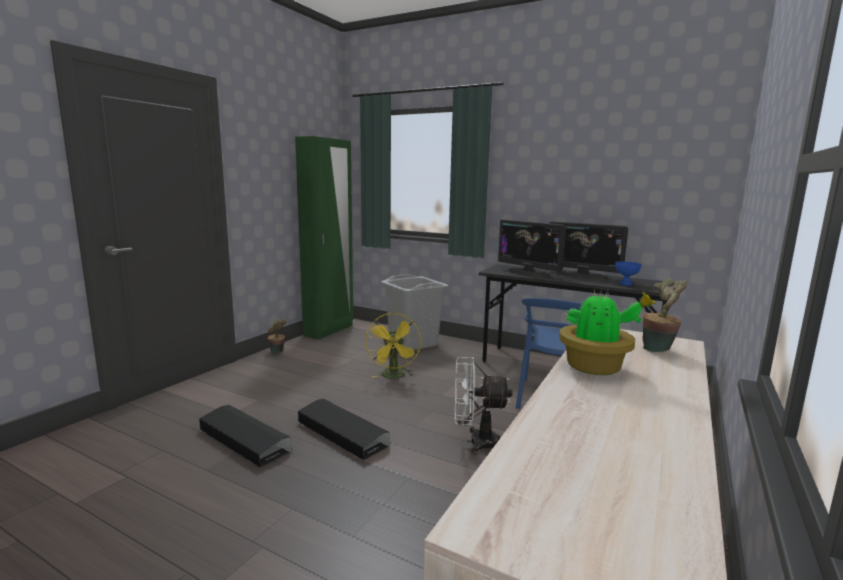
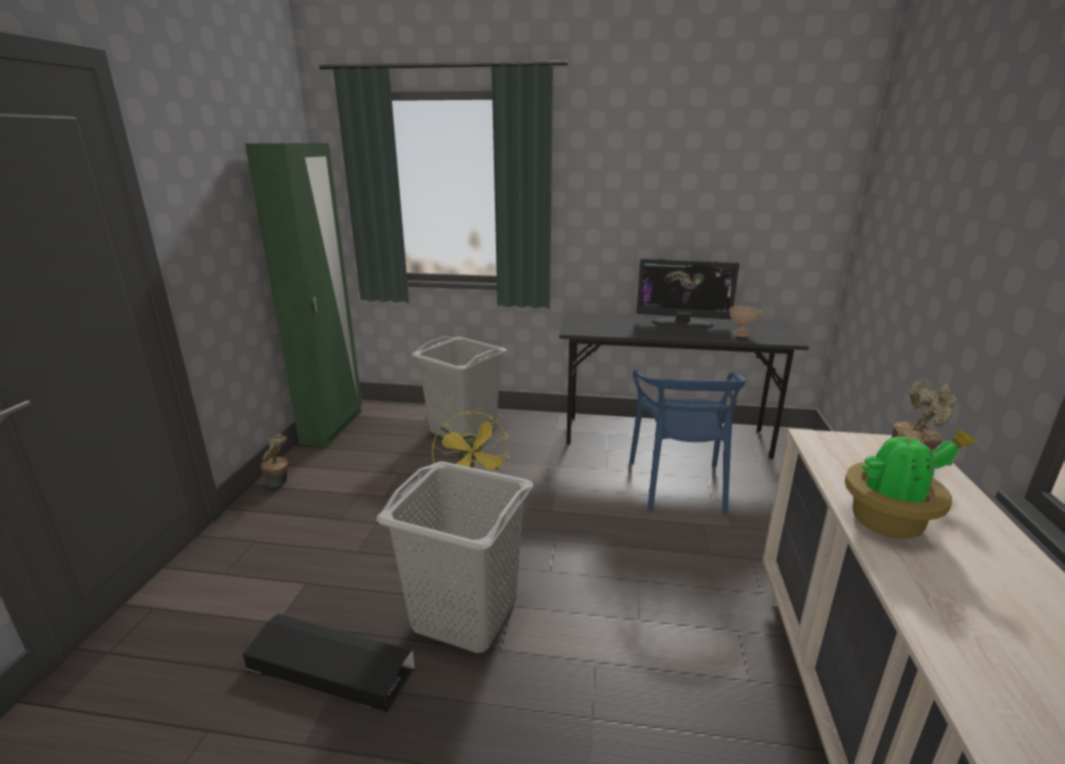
camera: 20 degrees left, 10 degrees up
black storage box [298,399,390,460] -> grey laundry basket [376,461,533,653]
white fan [454,357,512,455] -> none
monitor [498,219,566,277] -> none
blue bowl [615,262,642,286] -> beige bowl [729,306,761,337]

